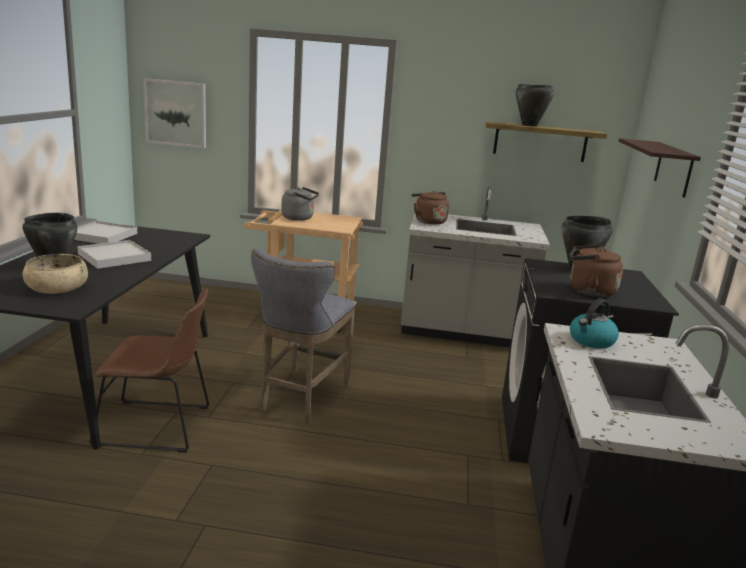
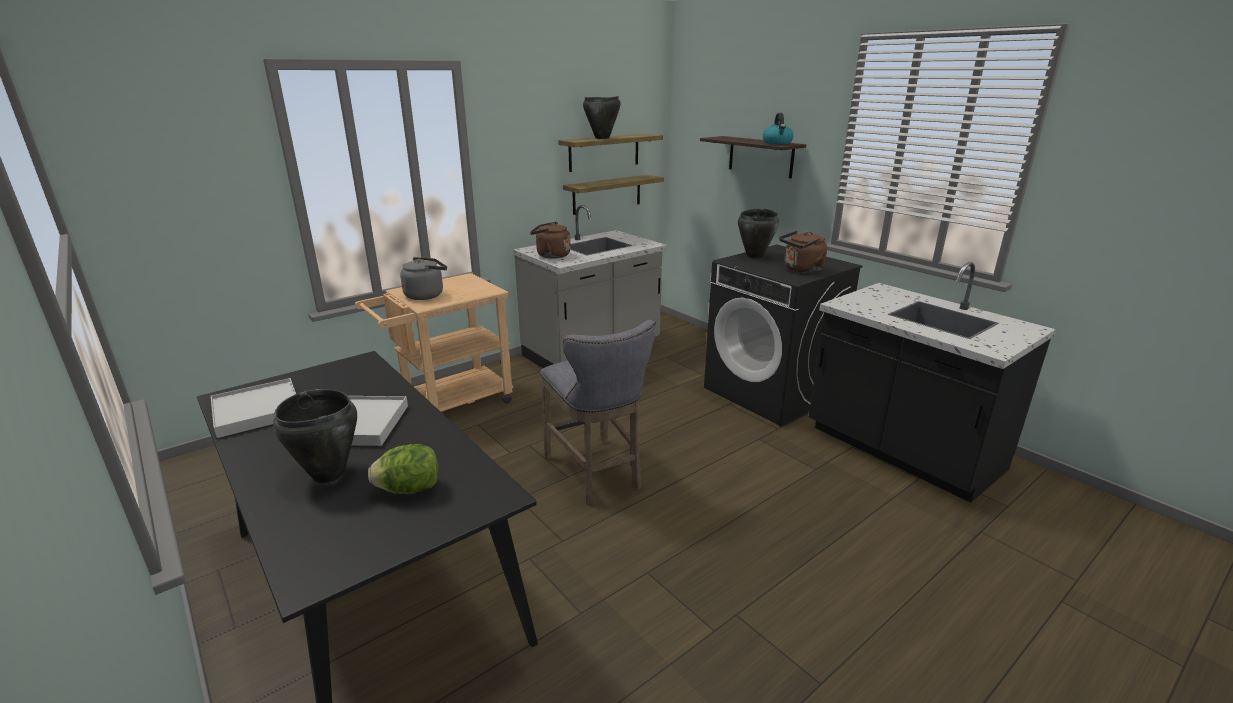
camera: 45 degrees left, 5 degrees up
beige bowl [22,254,88,294] -> lettuce [368,444,438,494]
brown chair [89,288,209,453] -> none
picture [143,78,206,148] -> none
kettle [570,299,619,349] -> kettle moved to [762,113,794,145]
none -> shelf [563,175,664,215]

